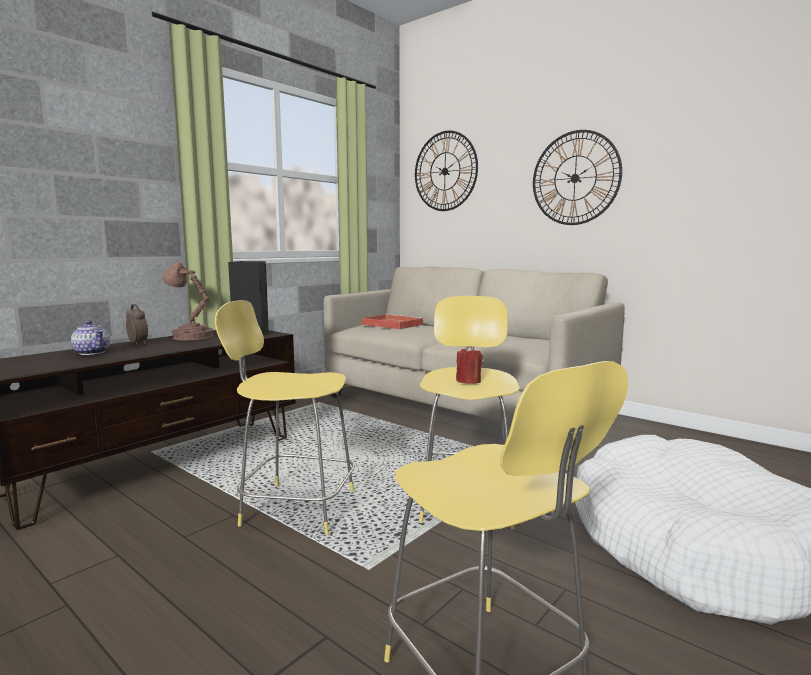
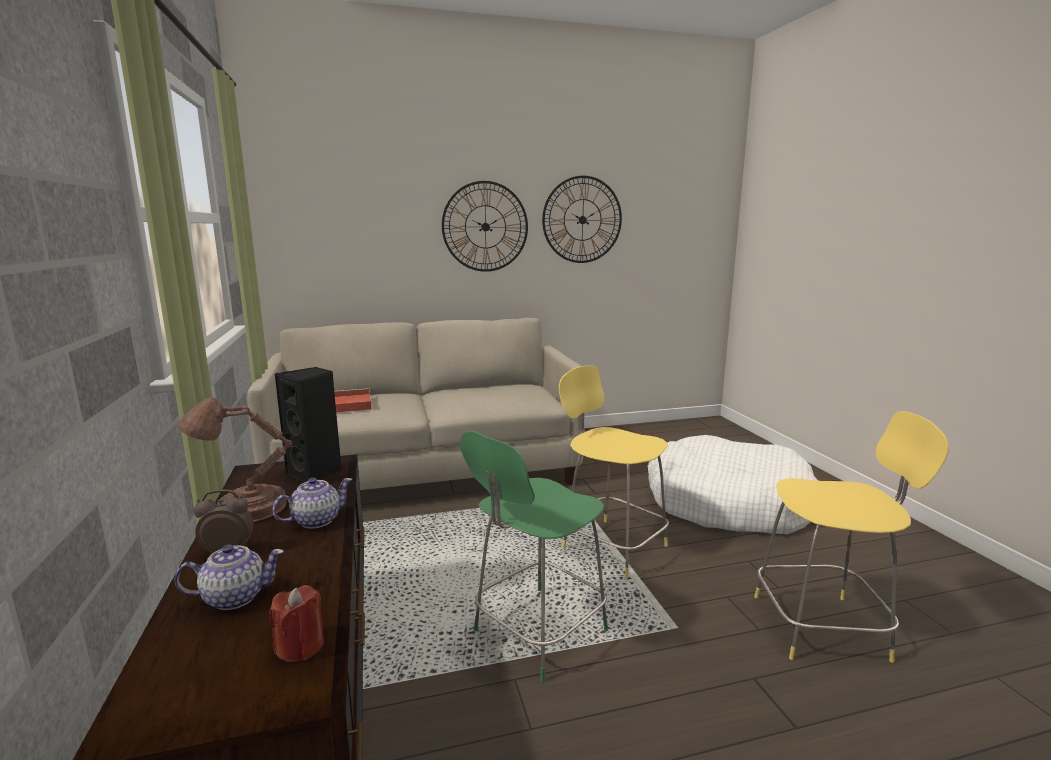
camera: 55 degrees left, 5 degrees up
yellow stool [215,300,355,535] -> green stool [460,431,608,682]
wall clock [415,131,478,211] -> wall clock moved to [542,176,622,263]
red candle [456,346,483,384] -> red candle moved to [269,585,324,662]
none -> teapot [273,478,352,529]

